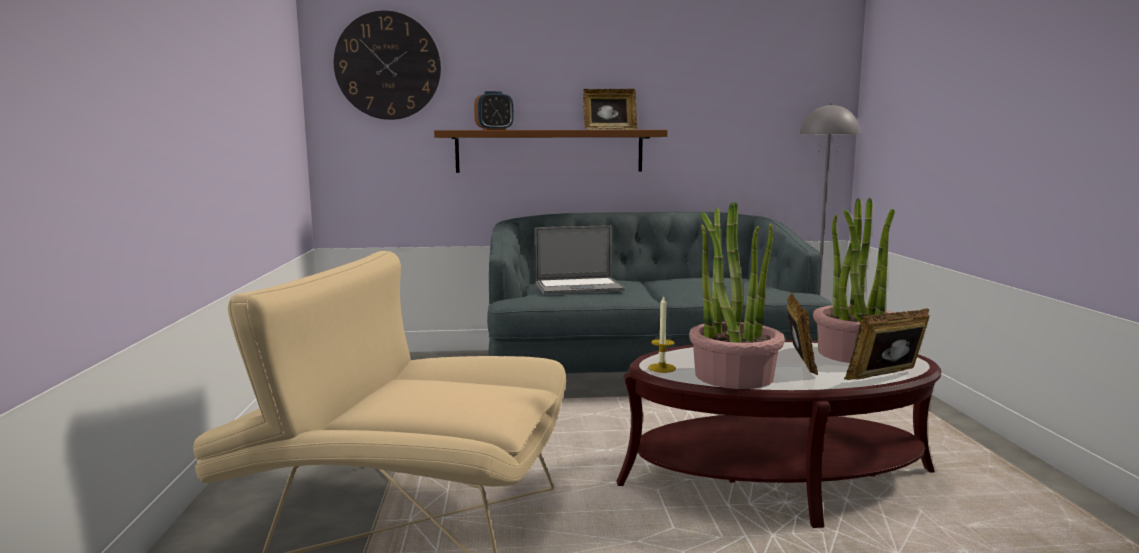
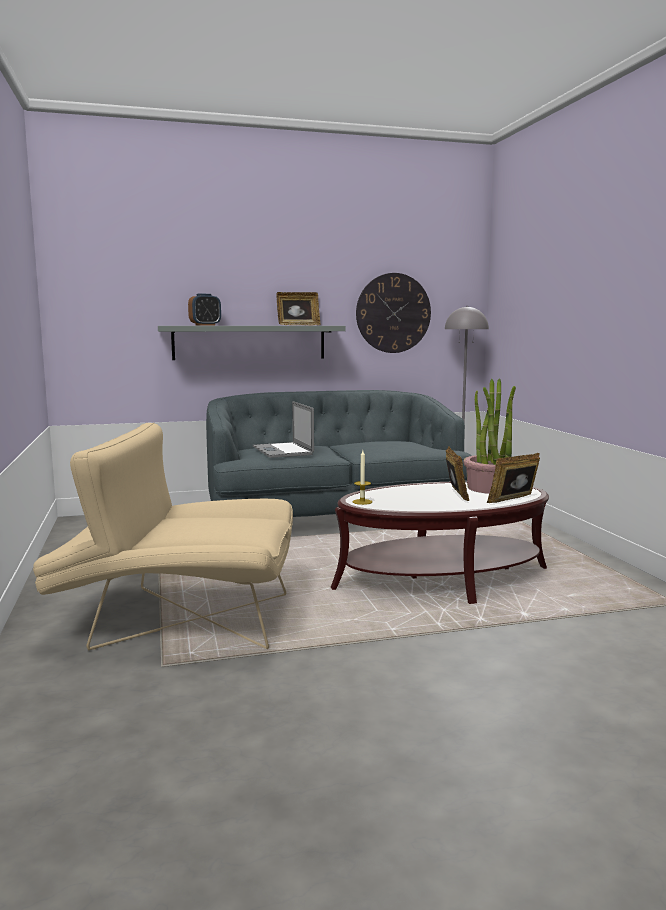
camera: 10 degrees left, 0 degrees up
wall clock [334,11,441,120] -> wall clock moved to [356,273,431,353]
brown shelf [434,130,668,173] -> grey shelf [158,326,346,360]
laptop [534,225,625,294] -> laptop turned 90 degrees clockwise [253,401,314,458]
potted plant [689,201,785,389] -> none

